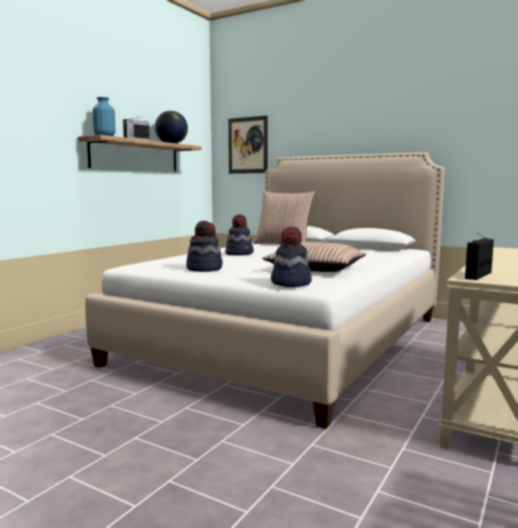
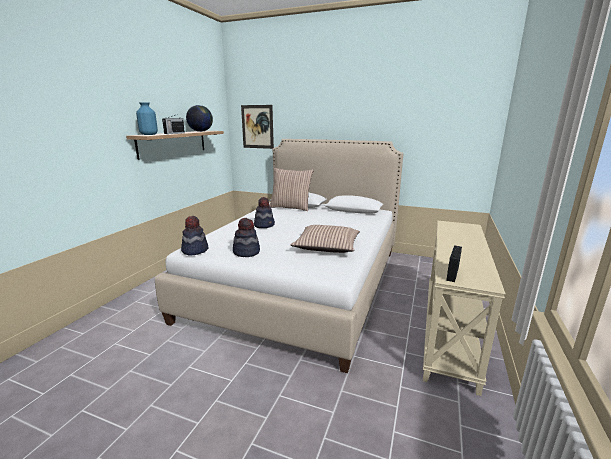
camera: 10 degrees left, 10 degrees up
hat [271,227,312,287] -> hat moved to [181,216,208,256]

